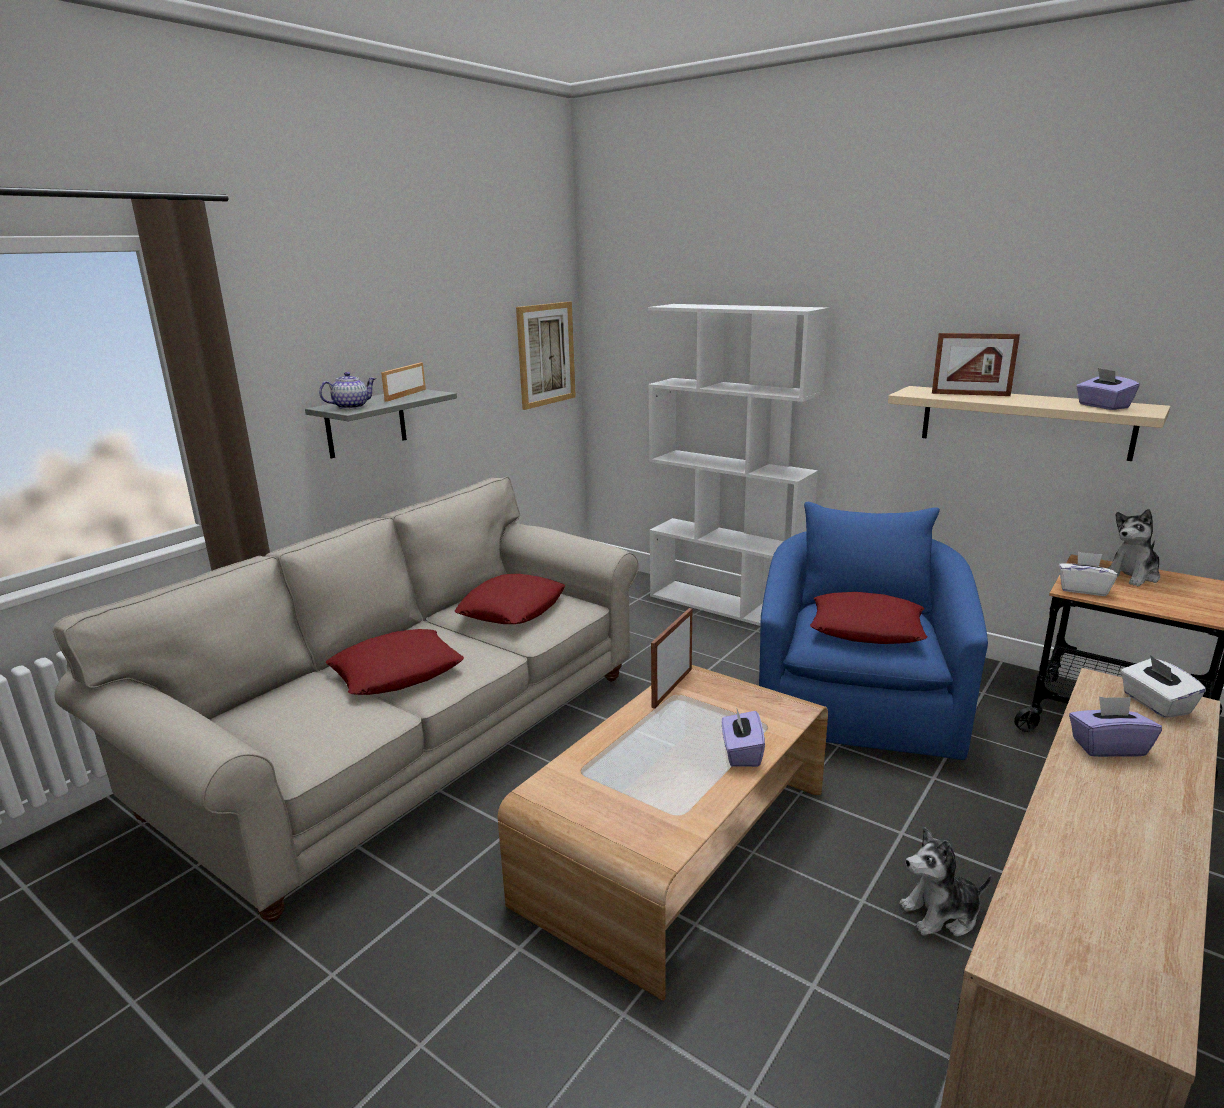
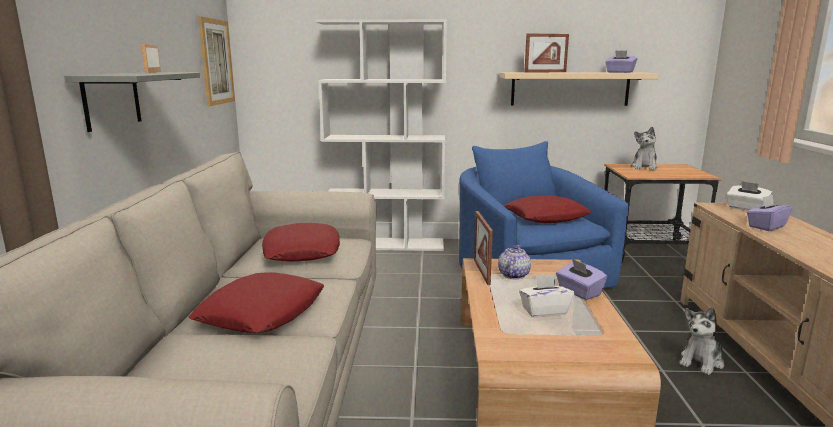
camera: 35 degrees left, 5 degrees down
teapot [319,372,376,409] -> teapot moved to [498,245,531,279]
white tissue box [1059,552,1118,596] -> white tissue box moved to [519,275,574,317]

